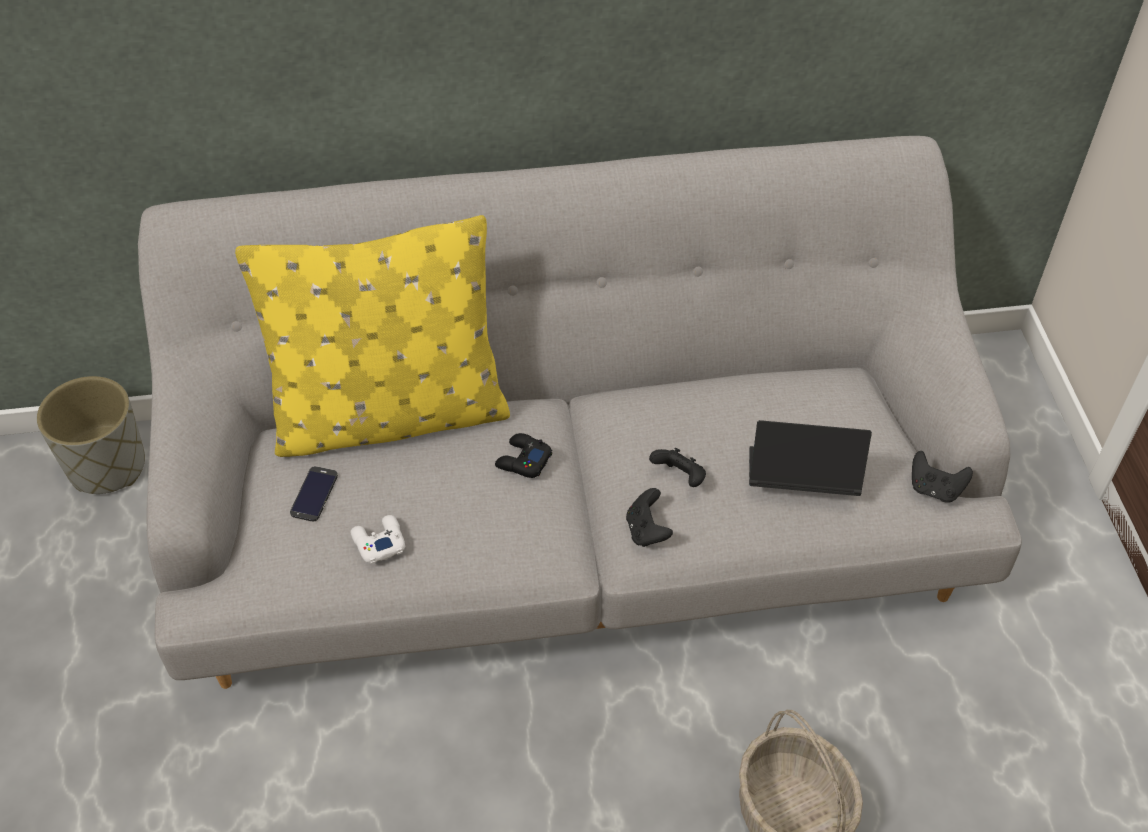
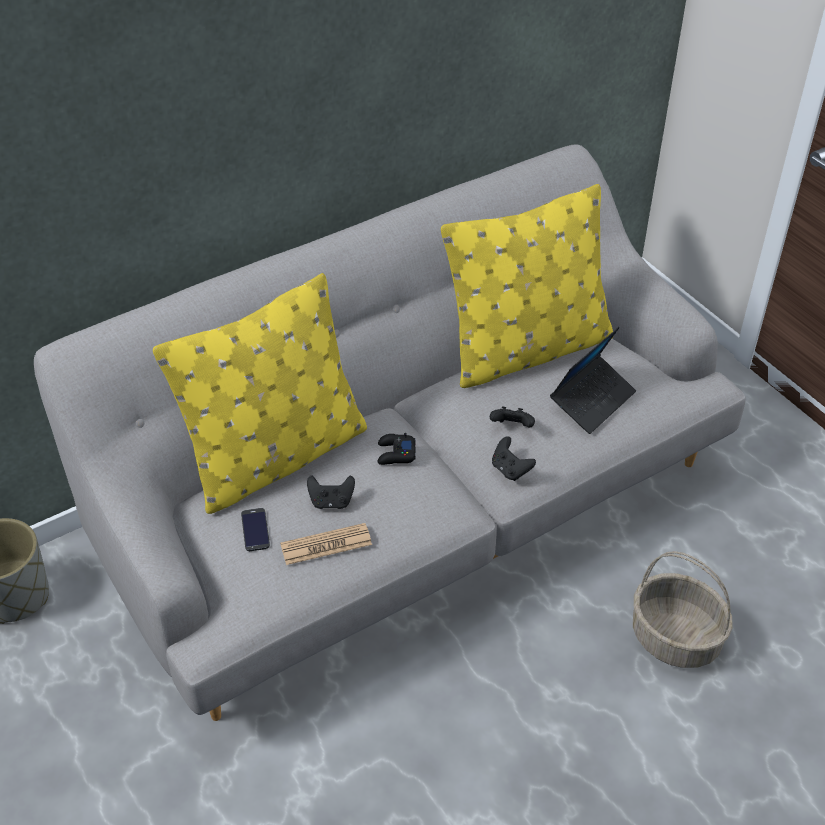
camera: 25 degrees left, 5 degrees down
white game controller [351,515,405,564] -> newspaper [280,523,372,565]
laptop [749,420,872,496] -> laptop turned 150 degrees clockwise [550,327,636,434]
black game controller [912,451,973,502] -> black game controller moved to [307,475,355,509]
none -> yellow pillow [441,184,613,388]

